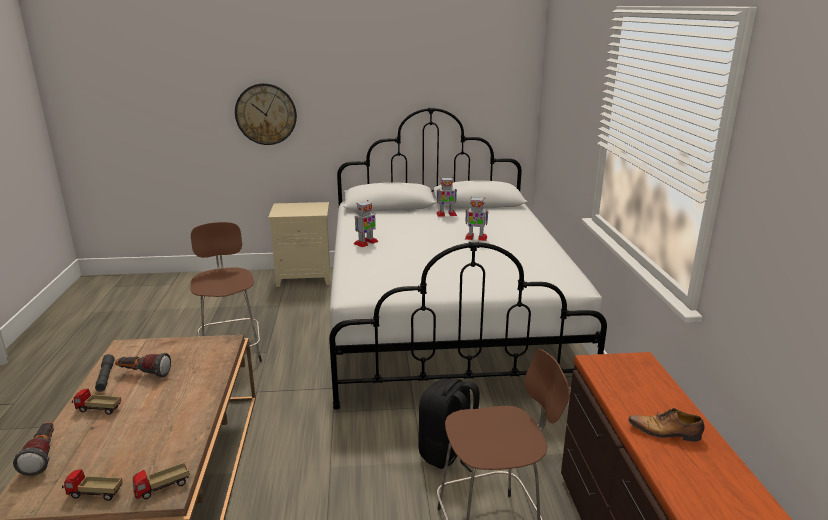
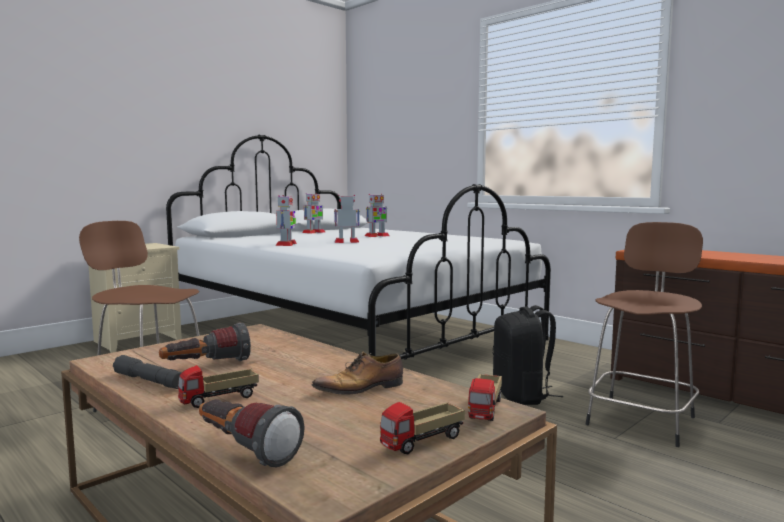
camera: 40 degrees left, 15 degrees down
wall clock [235,83,297,145] -> none
shoe [628,408,705,442] -> shoe moved to [312,352,403,395]
none -> toy robot [334,195,360,243]

